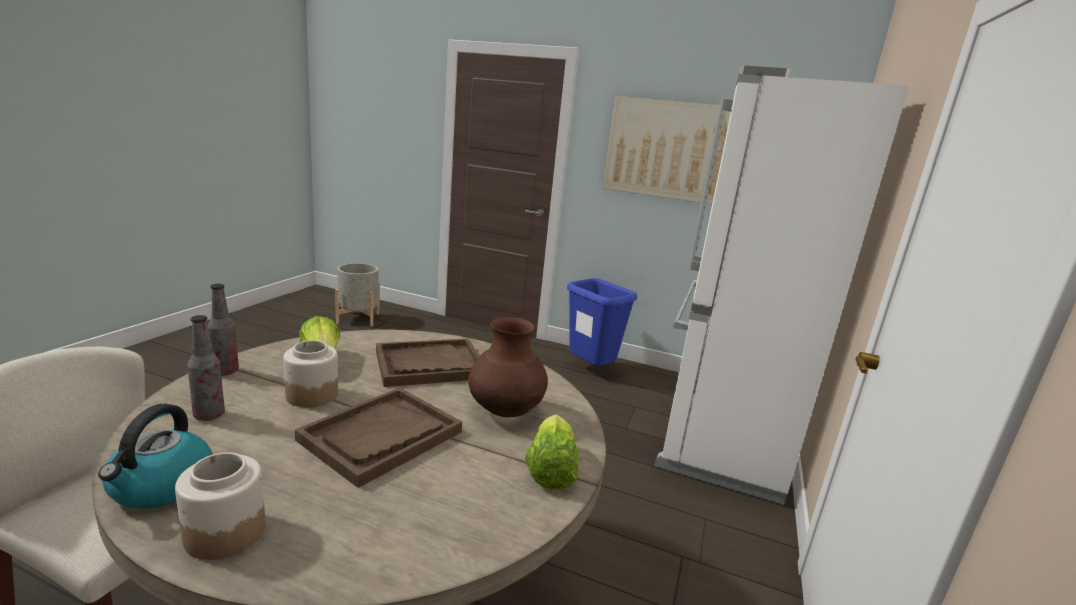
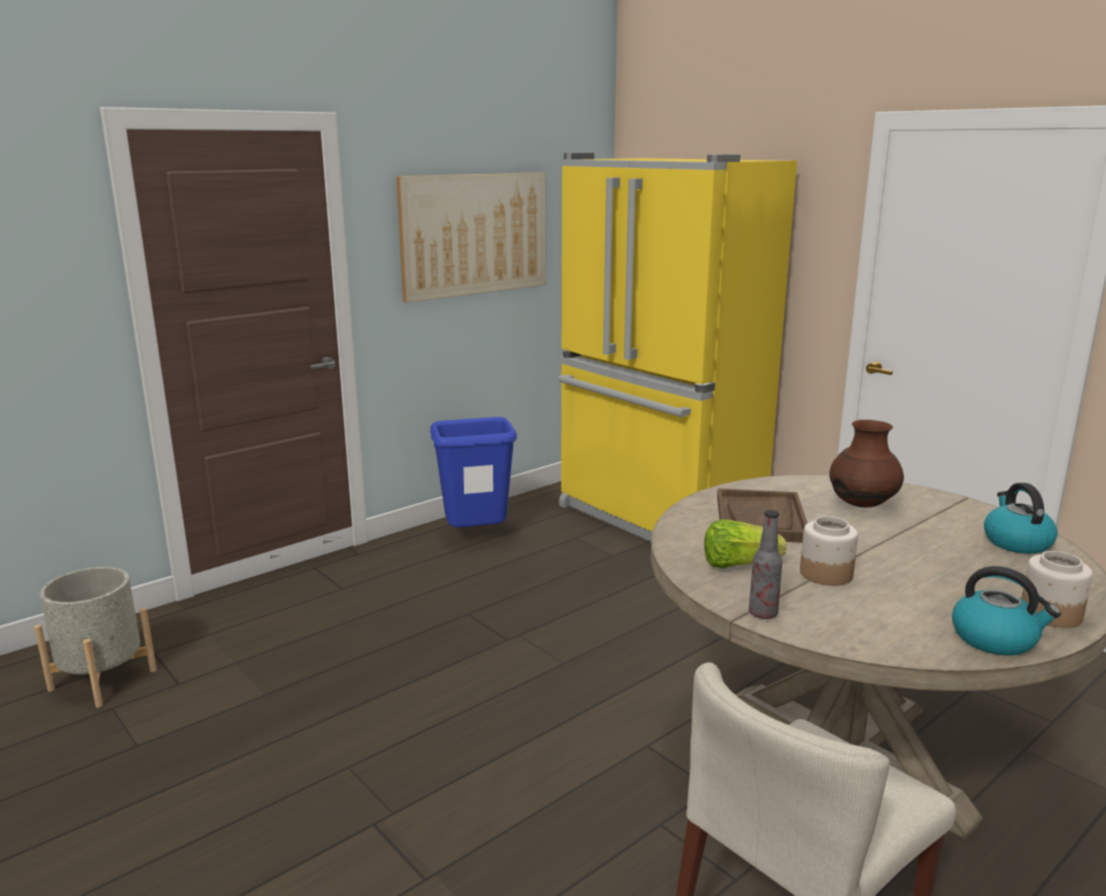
camera: 60 degrees left, 0 degrees up
bottle [187,315,225,421] -> none
brown tray [295,388,462,488] -> none
lettuce [525,415,579,489] -> none
white fridge [655,65,909,505] -> yellow fridge [559,153,797,542]
none -> kettle [984,483,1058,554]

